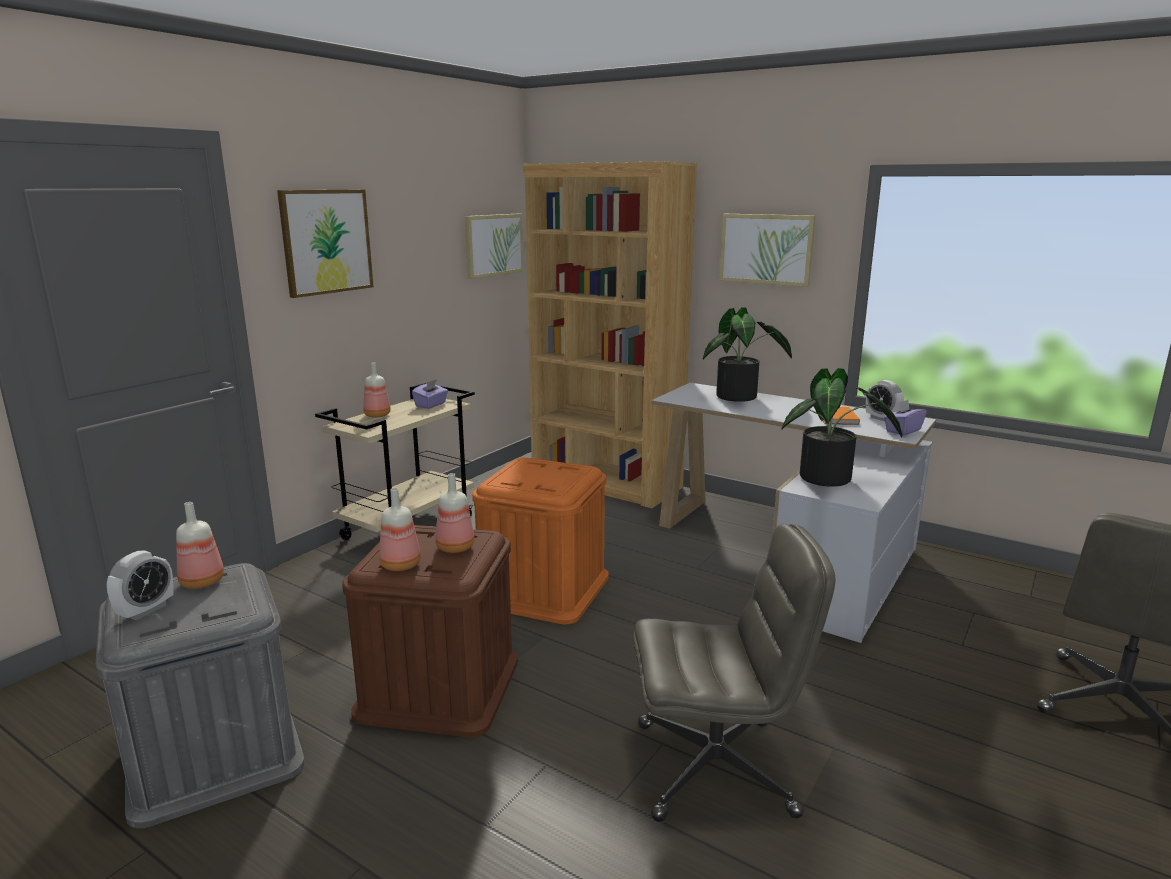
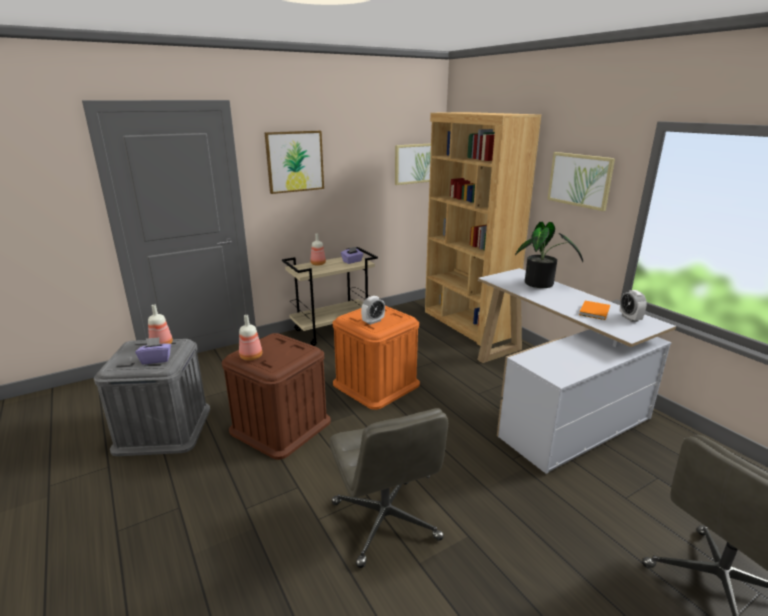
camera: 25 degrees right, 5 degrees up
alarm clock [107,551,174,620] -> alarm clock moved to [361,296,385,325]
bottle [436,473,474,553] -> none
grey office chair [633,524,836,822] -> grey office chair turned 45 degrees clockwise [329,408,448,568]
potted plant [782,368,902,487] -> none
purple tissue box [884,400,927,436] -> purple tissue box moved to [135,337,171,364]

